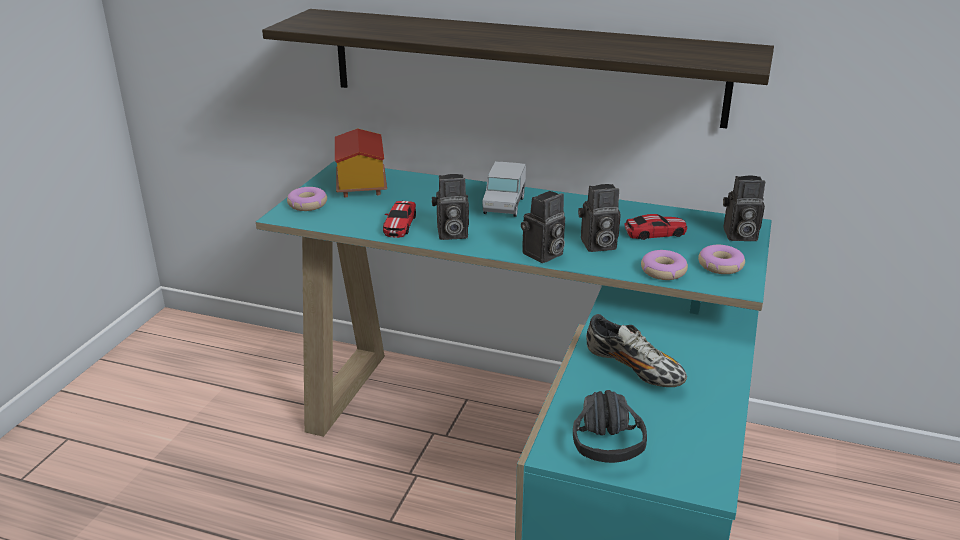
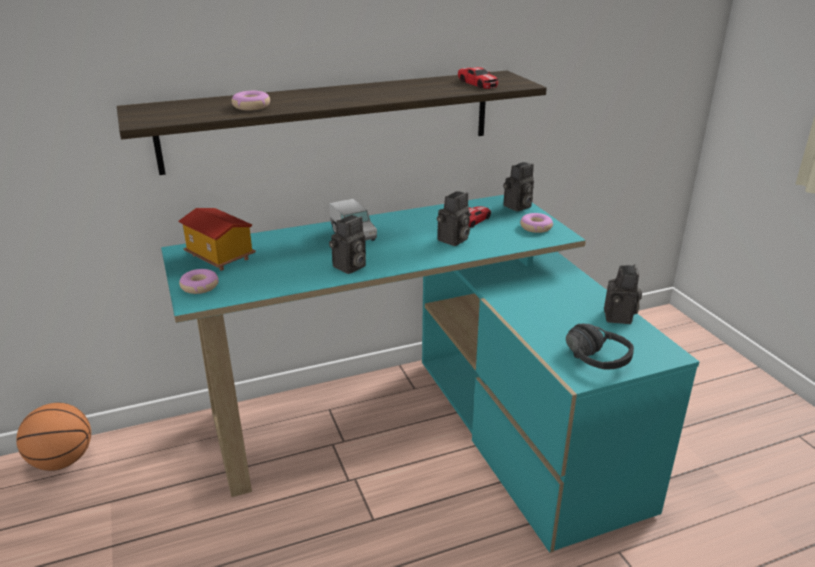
camera: 40 degrees left, 0 degrees up
toy car [383,201,416,238] -> toy car moved to [458,67,498,89]
camera [521,191,565,263] -> camera moved to [604,264,642,324]
shoe [586,314,687,387] -> none
donut [641,250,688,280] -> donut moved to [231,91,270,110]
none -> basketball [16,403,91,471]

